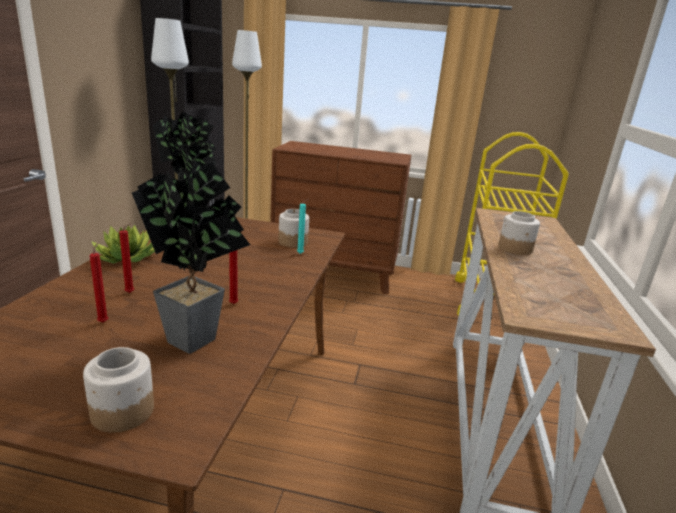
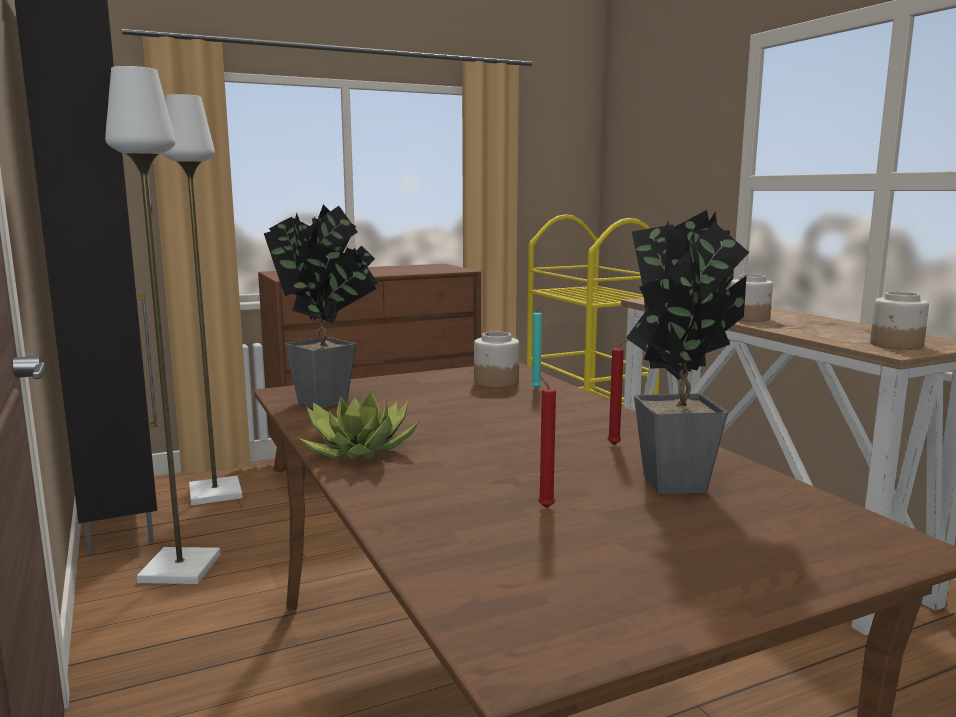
camera: 35 degrees left, 10 degrees down
jar [83,347,154,433] -> jar moved to [870,292,929,350]
red candle [119,223,134,293] -> none

